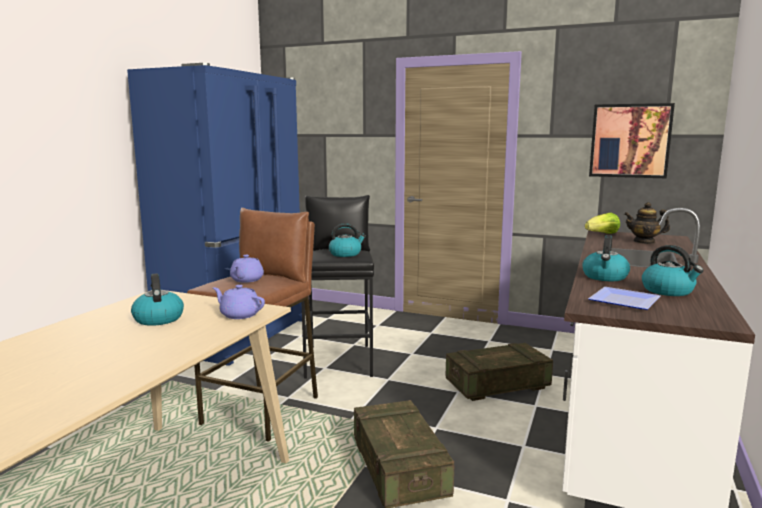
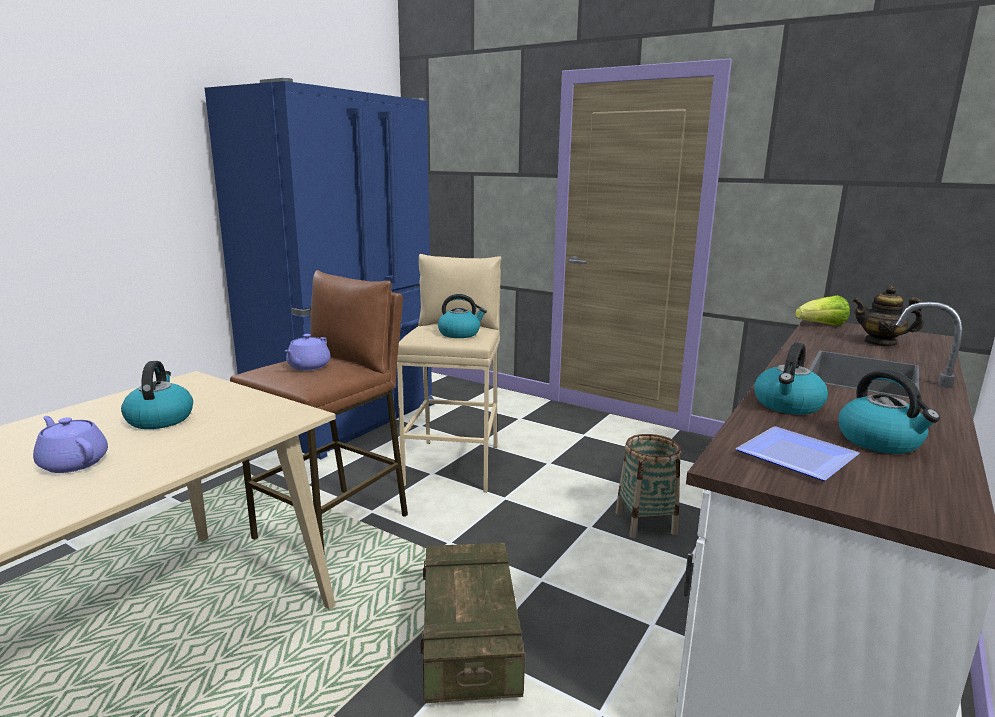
camera: 10 degrees right, 5 degrees up
purple teapot [213,285,265,319] -> purple teapot moved to [33,416,108,473]
black stool [302,195,374,379] -> beige stool [397,254,502,492]
crate [446,343,553,401] -> basket [615,434,681,538]
picture [589,103,675,178] -> none

